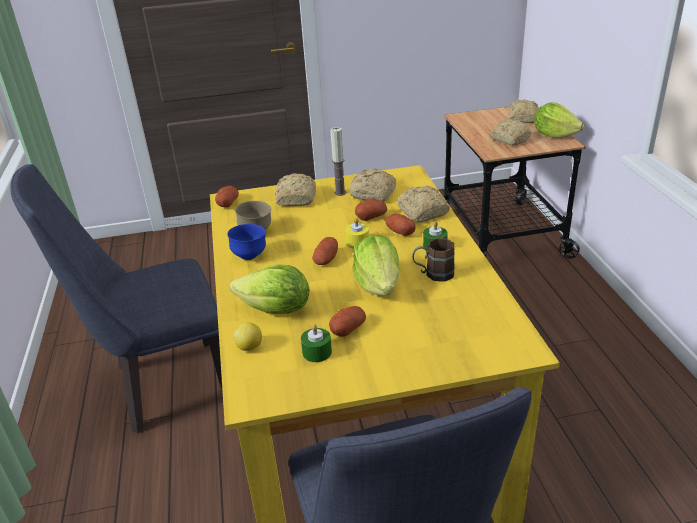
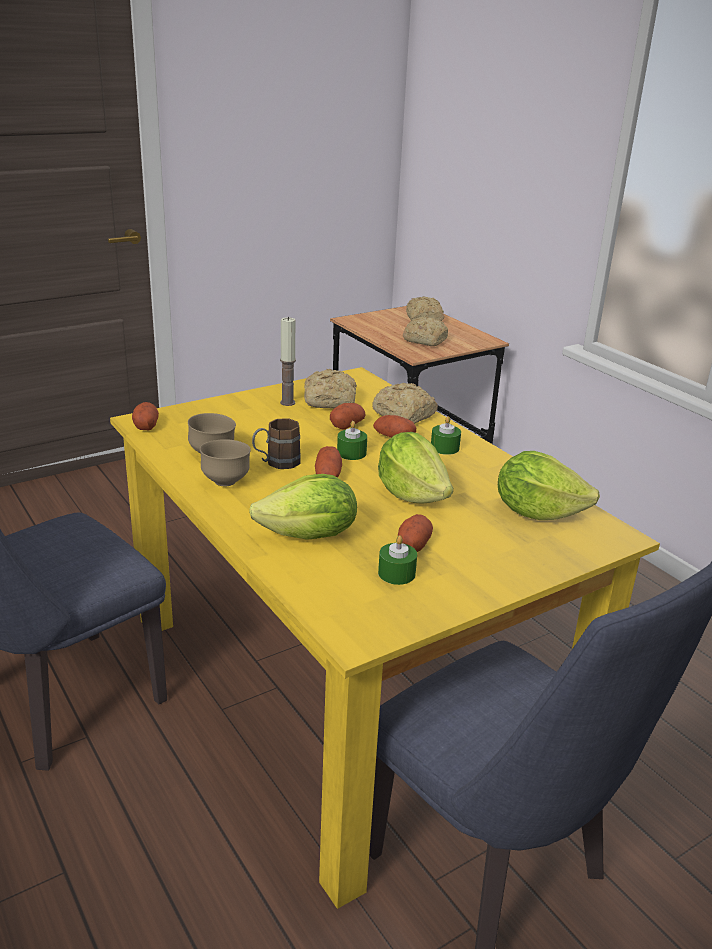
camera: 25 degrees left, 5 degrees down
blue bowl [227,224,266,260] -> brown bowl [200,439,251,486]
lemon [233,322,262,351] -> none
bread [275,173,316,206] -> none
yellow candle [345,218,369,249] -> green candle [337,421,367,460]
brown mug [412,238,455,282] -> brown mug moved to [252,418,301,469]
lettuce [534,102,584,138] -> lettuce moved to [498,451,600,520]

